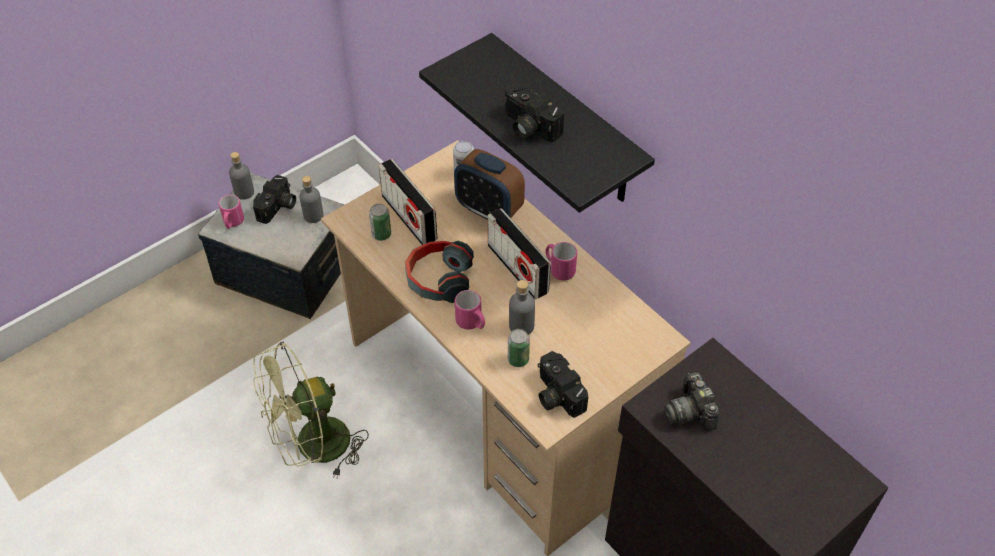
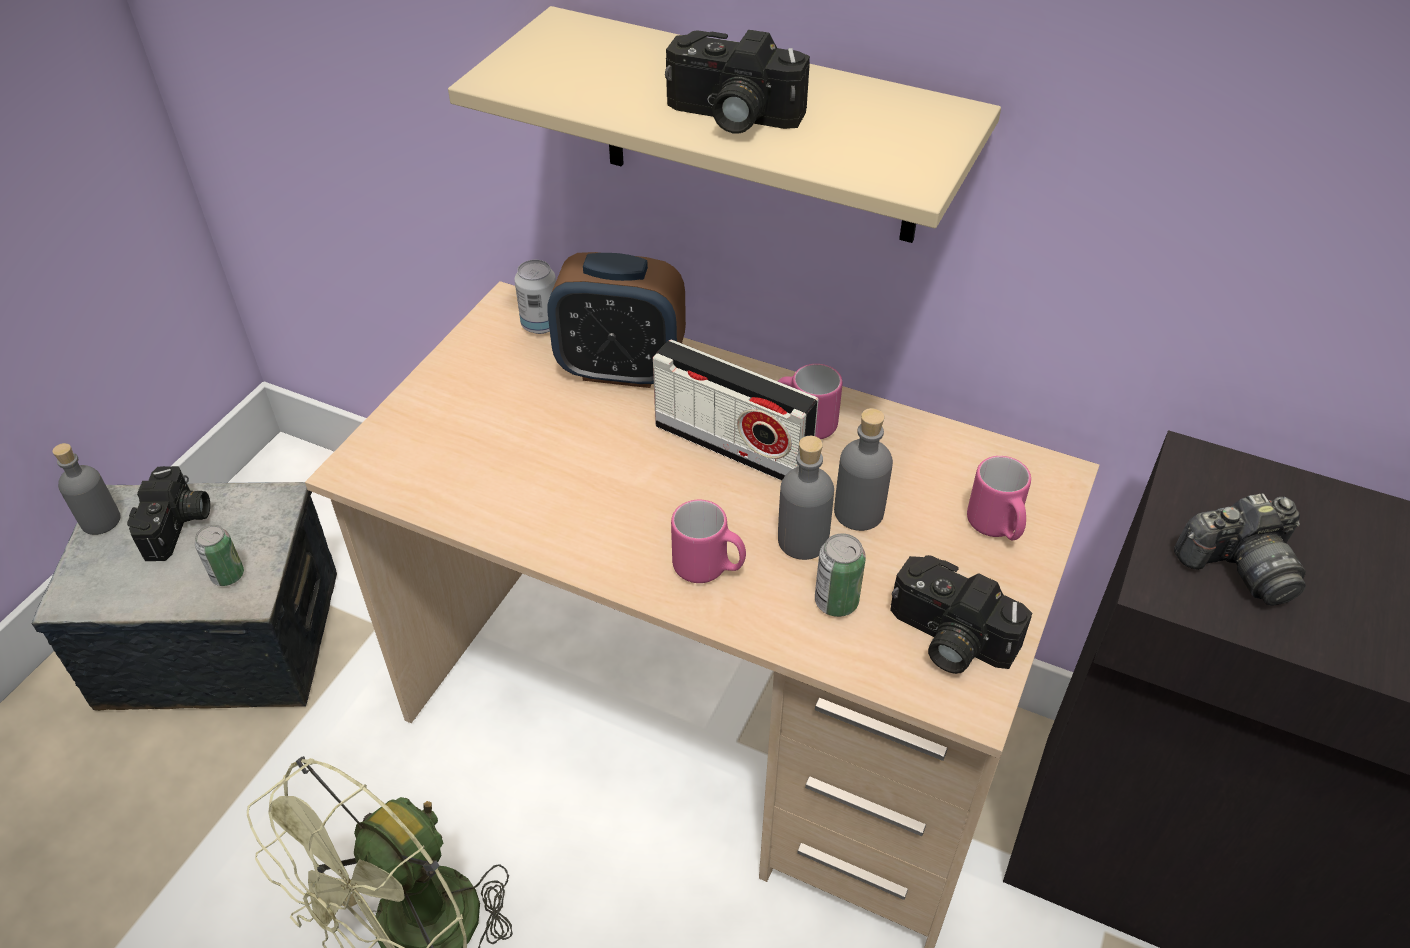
camera: 25 degrees left, 5 degrees down
pink mug [219,195,244,229] -> pink mug moved to [967,456,1031,540]
grey bottle [299,176,324,223] -> grey bottle moved to [834,408,893,531]
can [369,204,391,241] -> can moved to [195,525,244,586]
radio [378,159,437,245] -> none
headphones [405,240,474,303] -> none
black shelf [419,33,655,213] -> beige shelf [448,6,1001,243]
camera [664,372,719,431] -> camera turned 60 degrees counterclockwise [1174,493,1306,606]

